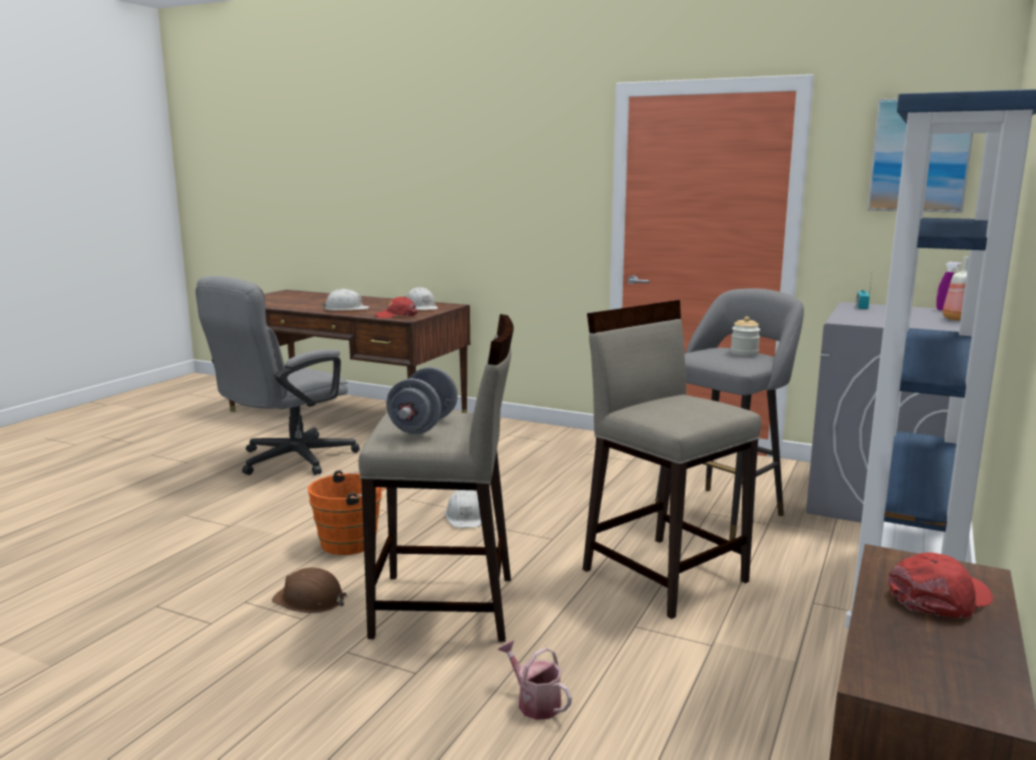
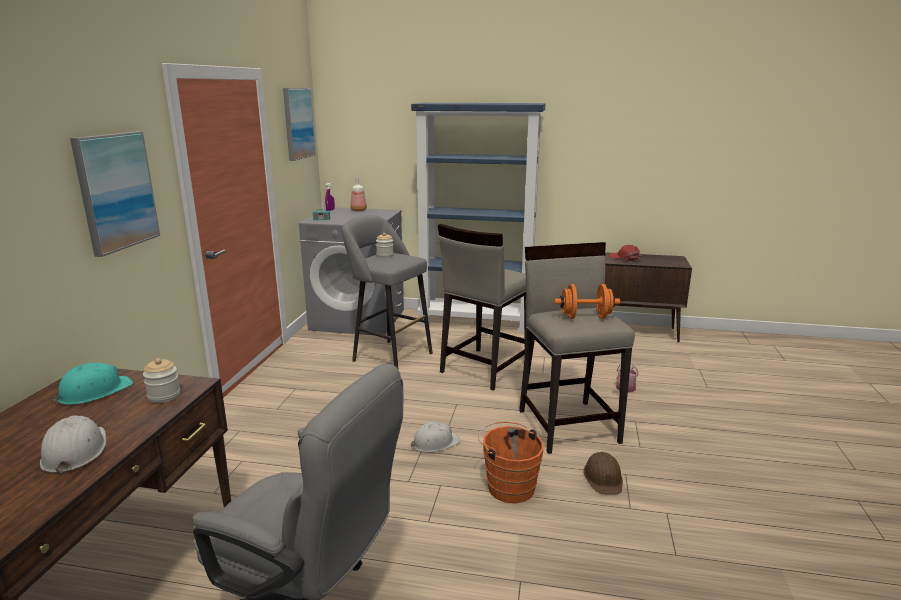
camera: 105 degrees left, 5 degrees up
red cap [375,296,418,319] -> jar [143,358,180,403]
grey dumbbell [386,367,458,435] -> orange dumbbell [554,284,620,319]
white hard hat [406,287,438,310] -> turquoise hard hat [52,363,133,405]
none -> picture [70,131,160,257]

